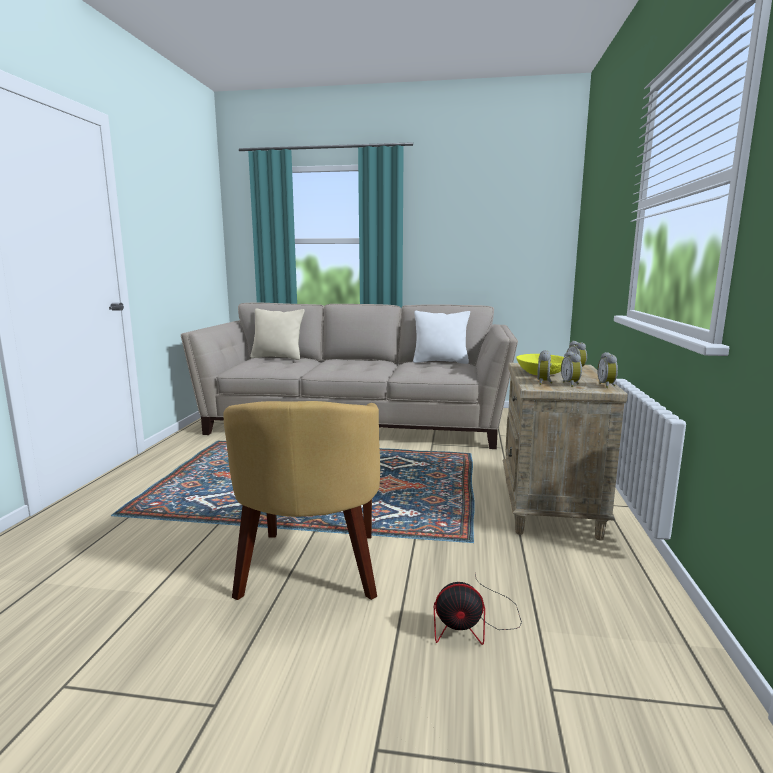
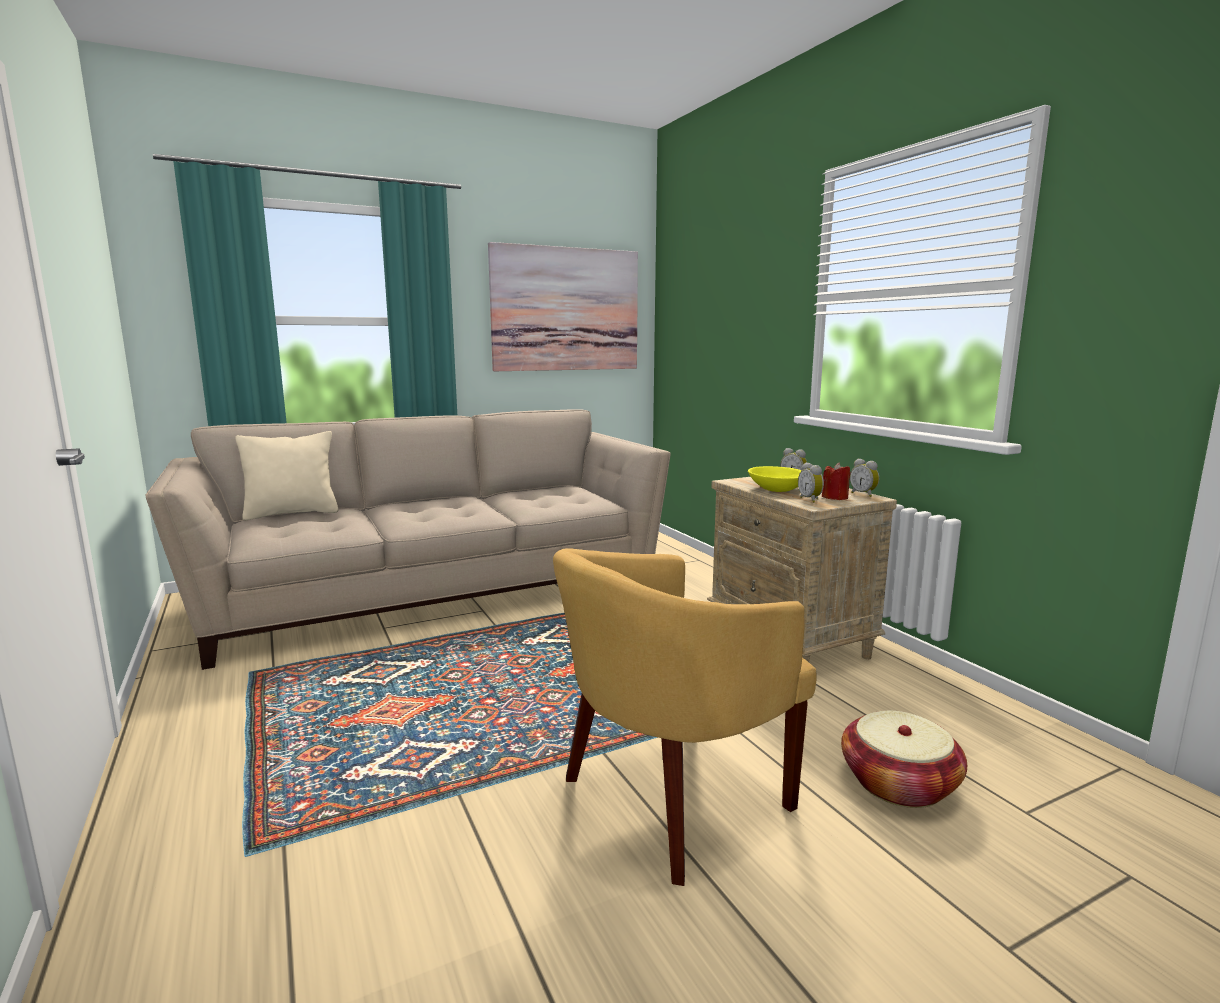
camera: 35 degrees left, 0 degrees up
yellow armchair [223,401,380,600] -> yellow armchair turned 90 degrees clockwise [553,548,817,886]
white pillow [413,311,470,364] -> none
fan [434,574,522,645] -> basket [841,711,967,808]
alarm clock [561,351,582,387] -> red candle [822,462,850,500]
none -> picture [488,242,638,371]

